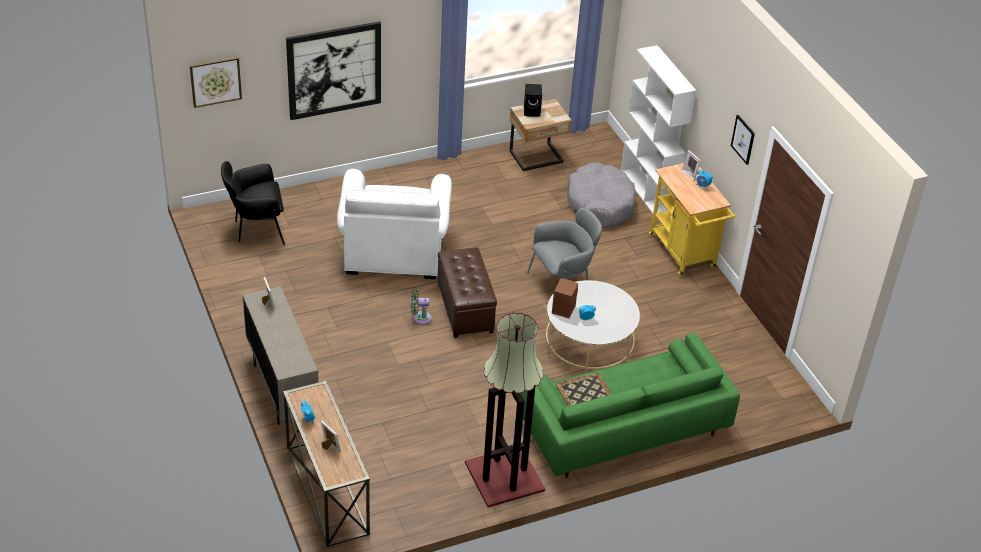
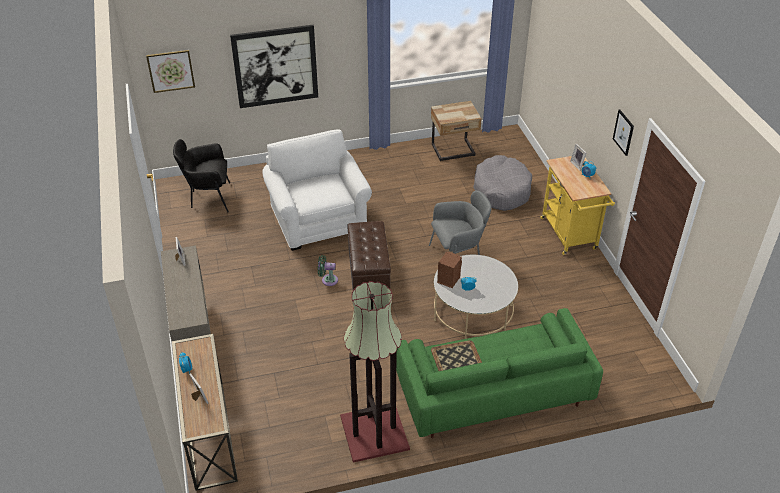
camera: 10 degrees right, 0 degrees up
white armchair [337,169,452,279] -> white armchair turned 150 degrees clockwise [262,129,372,251]
black speaker [524,84,542,117] -> none
white bookcase [621,45,696,214] -> none

